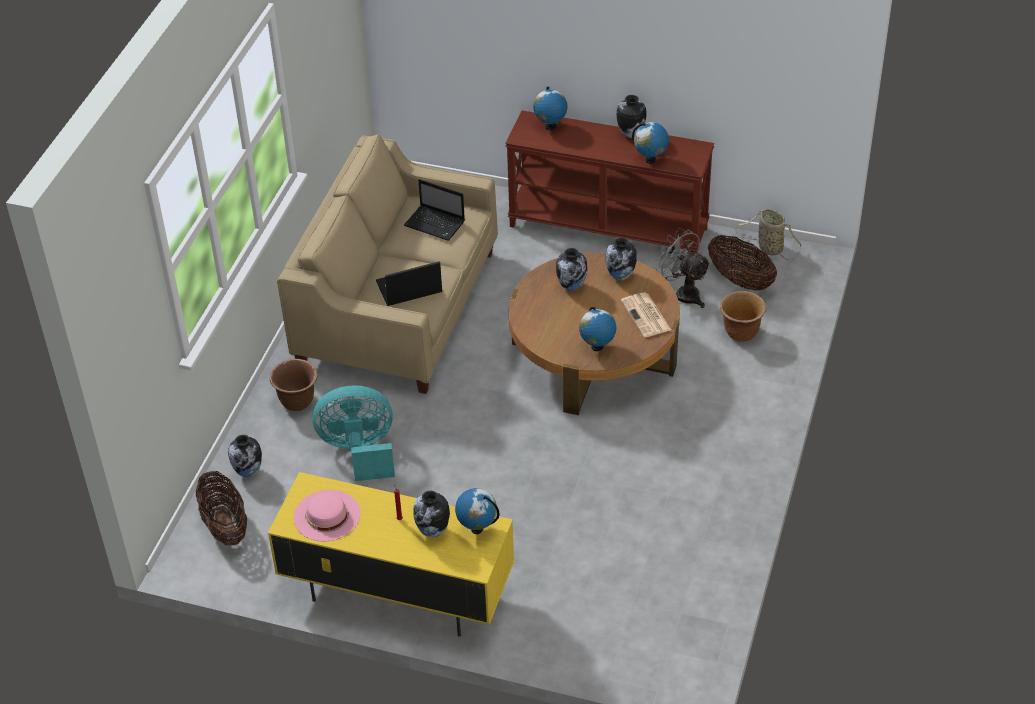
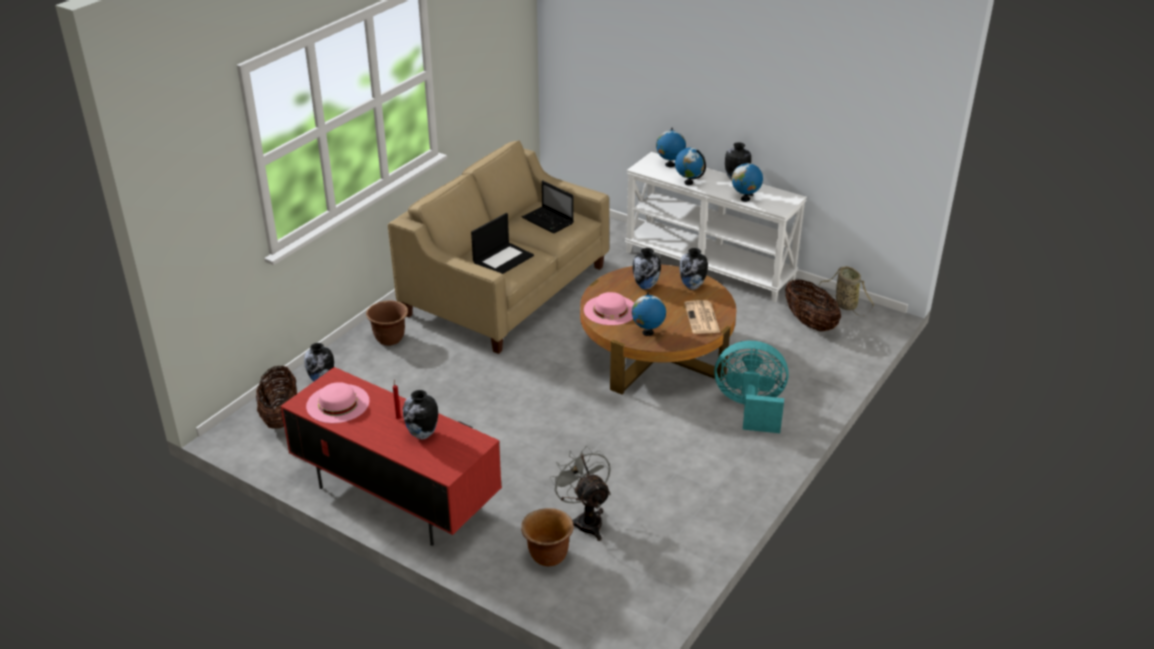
camera: 15 degrees right, 10 degrees down
yellow tv stand [268,472,514,636] -> red tv stand [280,367,502,546]
turquoise fan [312,385,395,481] -> turquoise fan moved to [714,341,789,433]
laptop [376,261,442,306] -> laptop turned 135 degrees clockwise [471,213,534,274]
globe [455,488,499,534] -> globe moved to [675,147,706,185]
brown console table [505,110,714,252] -> white console table [625,152,807,302]
grey fan [653,228,711,308] -> grey fan moved to [550,446,611,541]
brown planter [720,291,766,342] -> brown planter moved to [521,508,574,567]
none -> pink hat [584,292,634,325]

